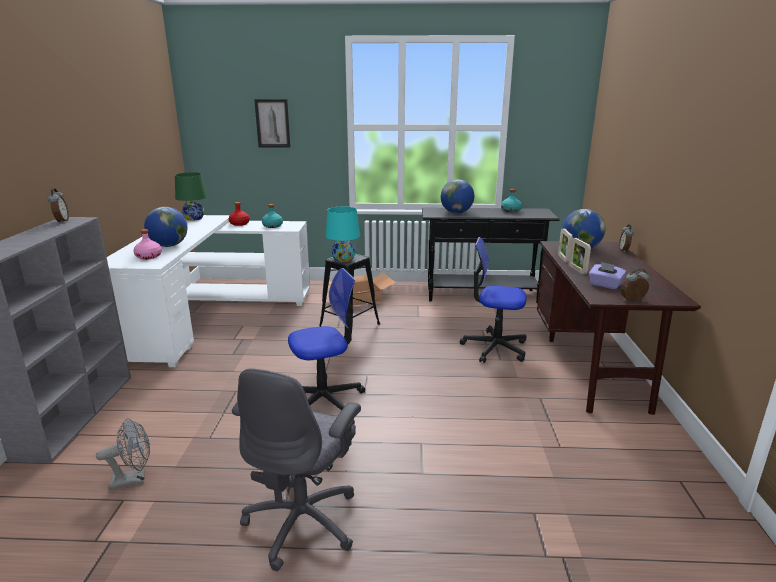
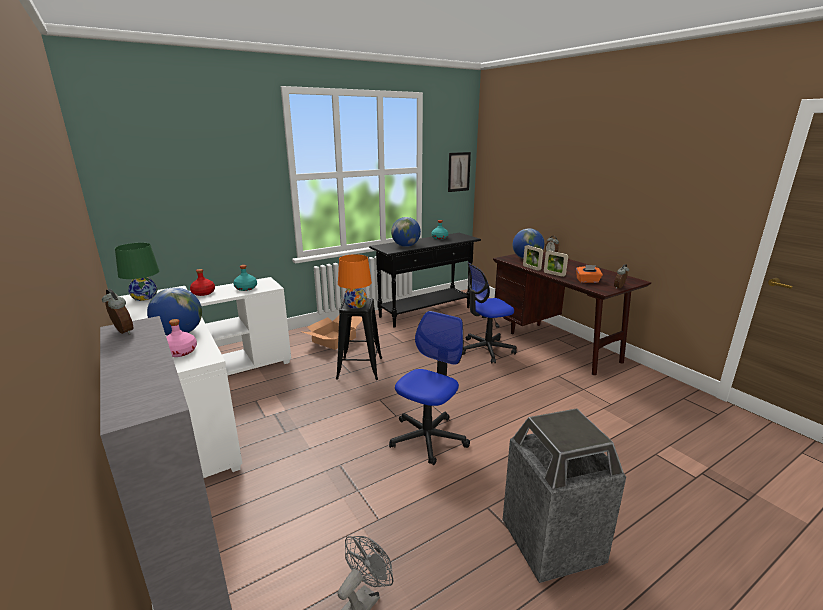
camera: 35 degrees left, 0 degrees up
grey office chair [232,369,361,571] -> trash can [503,408,626,583]
picture [254,99,290,148] -> picture moved to [448,152,471,192]
turquoise table lamp [326,207,360,262] -> orange table lamp [338,254,372,309]
purple tissue box [589,262,626,289] -> orange tissue box [576,265,603,283]

